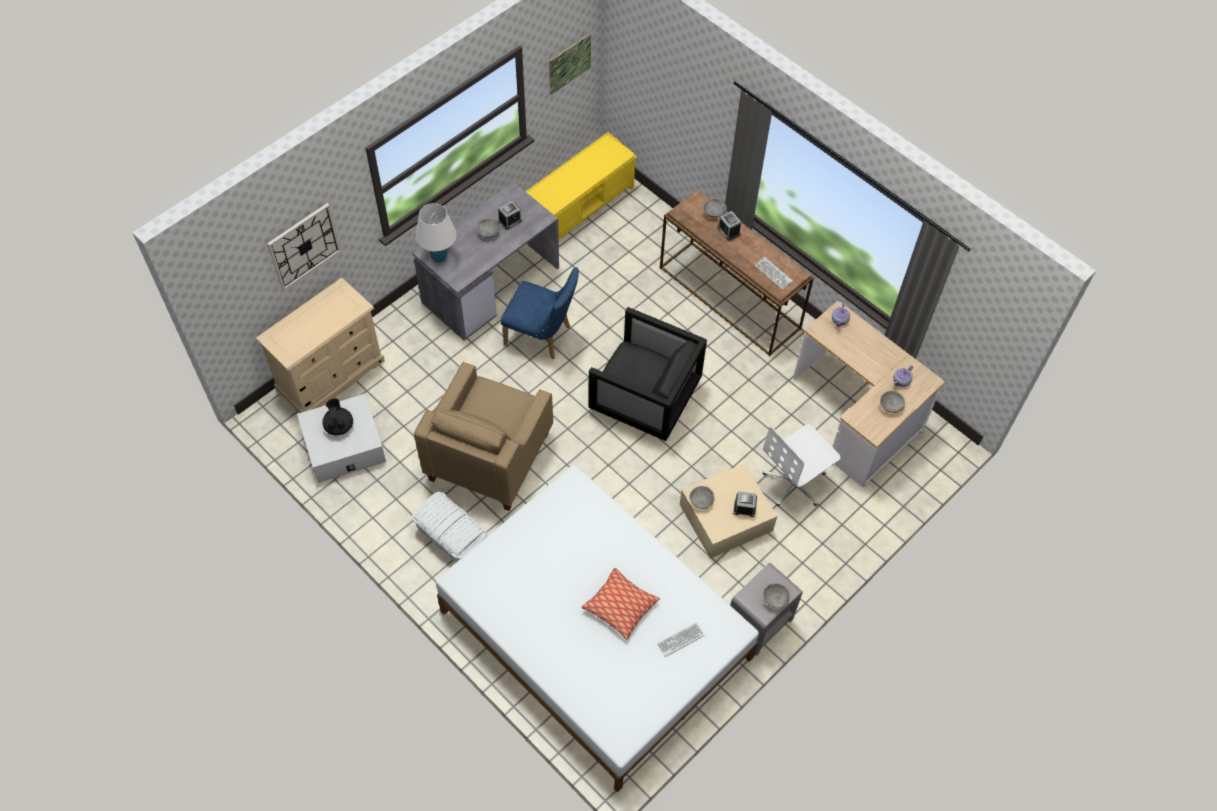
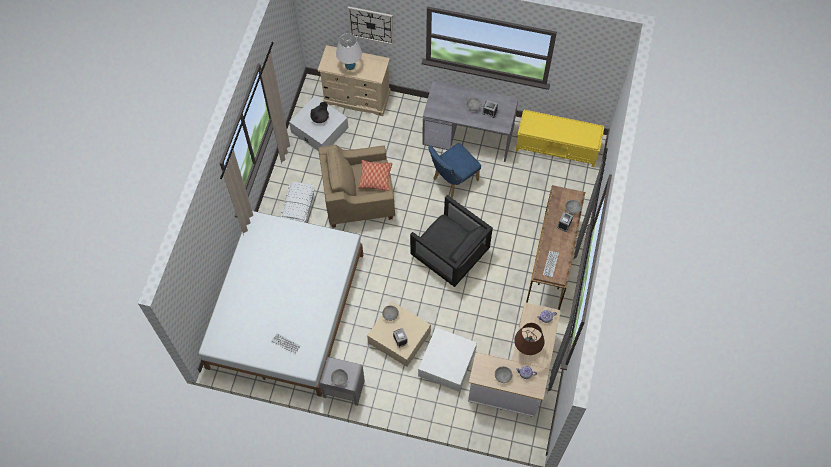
camera: 60 degrees right, 5 degrees up
white table lamp [415,203,457,262] -> white table lamp moved to [336,33,362,70]
blue chair [501,267,579,359] -> blue chair turned 60 degrees clockwise [428,143,481,198]
picture [549,33,591,95] -> none
pillow [582,568,660,640] -> pillow moved to [358,160,393,191]
black armchair [588,307,707,441] -> black armchair turned 45 degrees counterclockwise [410,195,493,287]
white office chair [763,424,841,506] -> white storage box [418,327,477,392]
none -> brown table lamp [514,323,544,355]

